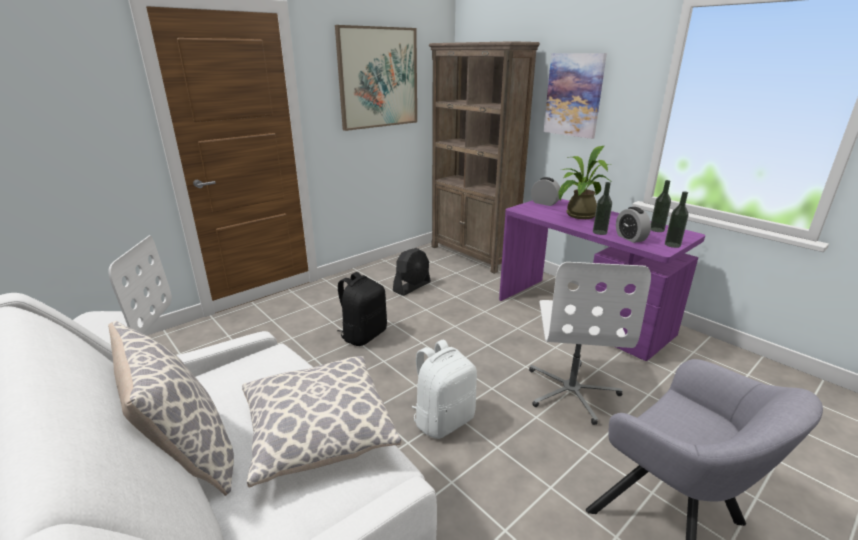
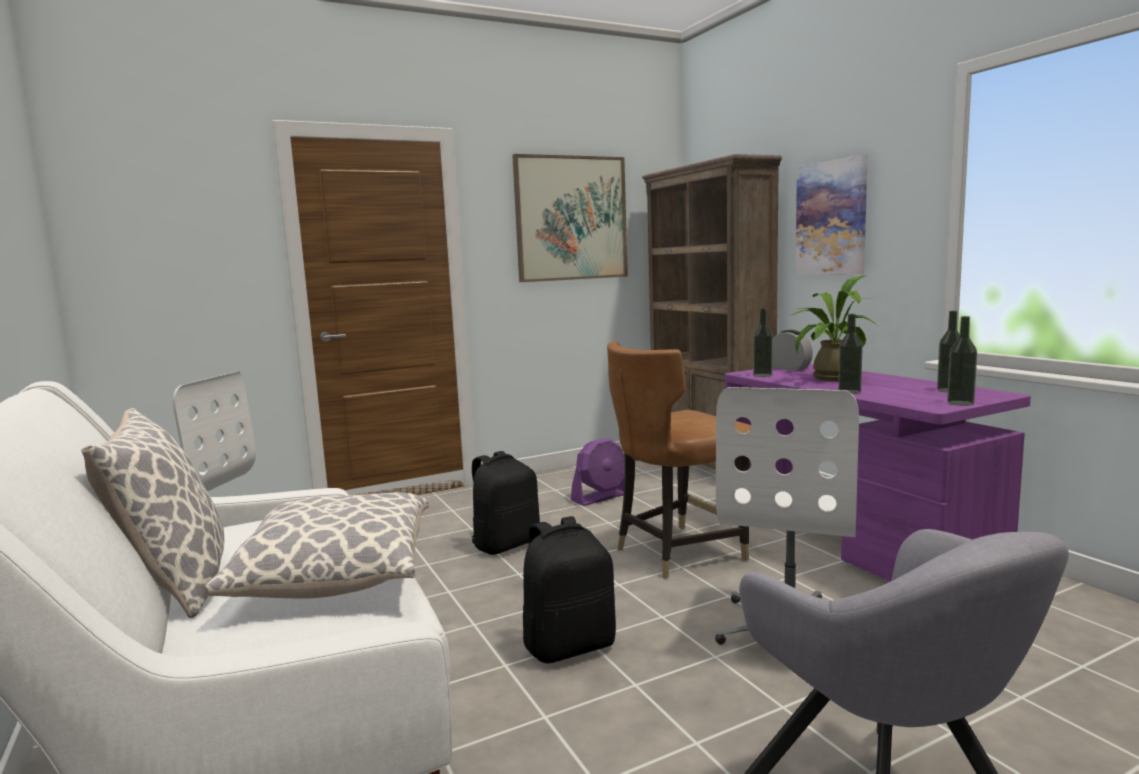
camera: 15 degrees right, 15 degrees down
black fan [393,248,431,296] -> purple fan [571,438,625,506]
white backpack [412,339,477,439] -> black backpack [523,516,616,663]
alarm clock [616,207,651,243] -> none
none -> brown chair [607,341,752,579]
none -> bottle [753,308,773,377]

